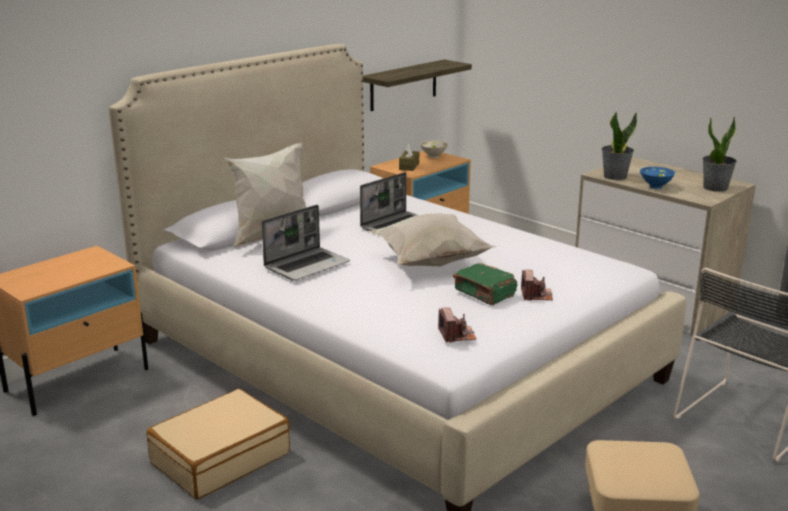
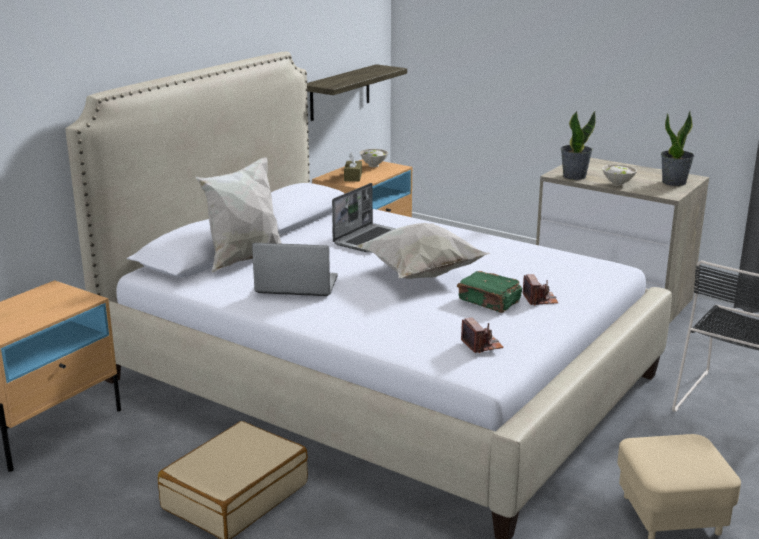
camera: 10 degrees left, 0 degrees up
laptop [262,205,350,281] -> laptop turned 120 degrees counterclockwise [252,243,338,296]
blue bowl [640,167,676,189] -> white bowl [602,164,637,186]

